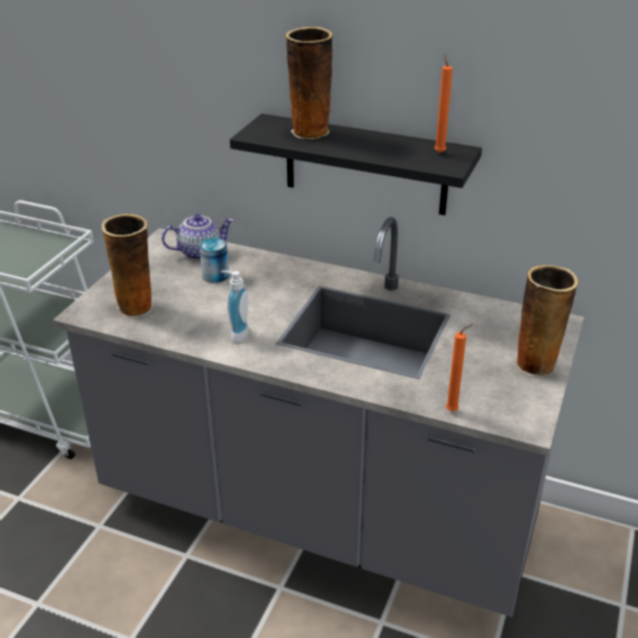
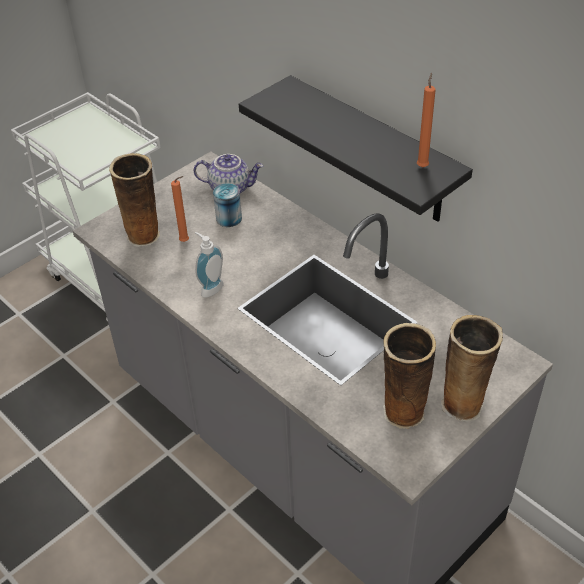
camera: 25 degrees right, 10 degrees up
vase [285,27,333,139] -> vase moved to [383,323,436,429]
orange candle [446,324,473,411] -> orange candle moved to [171,176,189,242]

